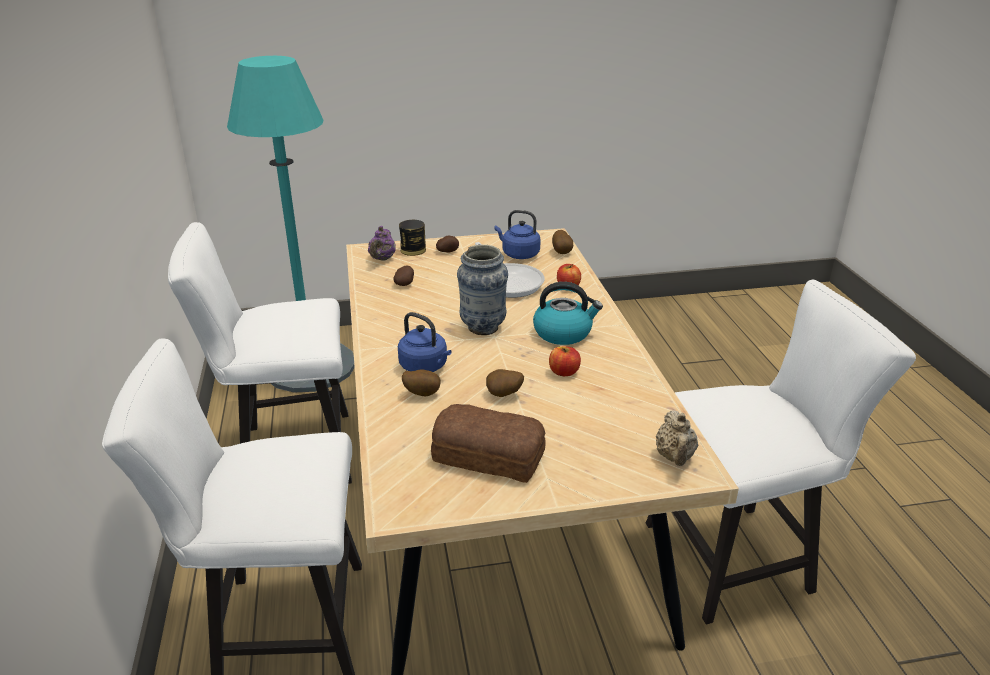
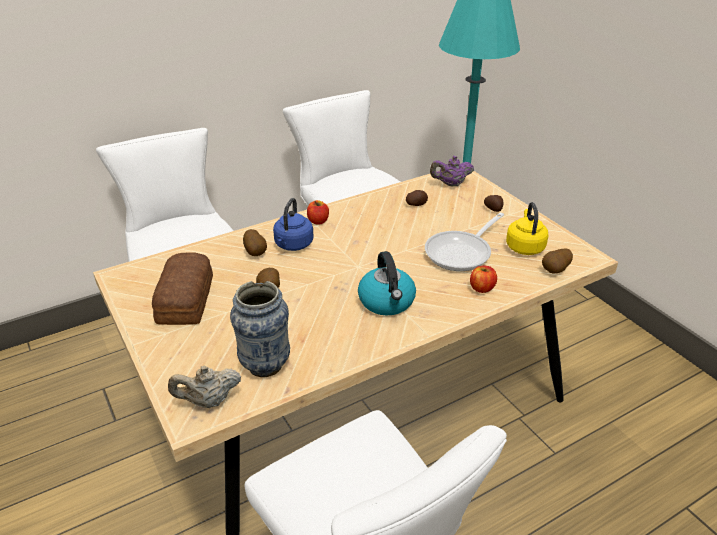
camera: 70 degrees right, 5 degrees up
can [399,220,426,256] -> none
vase [457,245,508,335] -> vase moved to [230,281,290,377]
blue kettle [495,210,541,259] -> yellow kettle [506,202,548,255]
apple [549,346,581,376] -> apple moved to [307,200,329,225]

